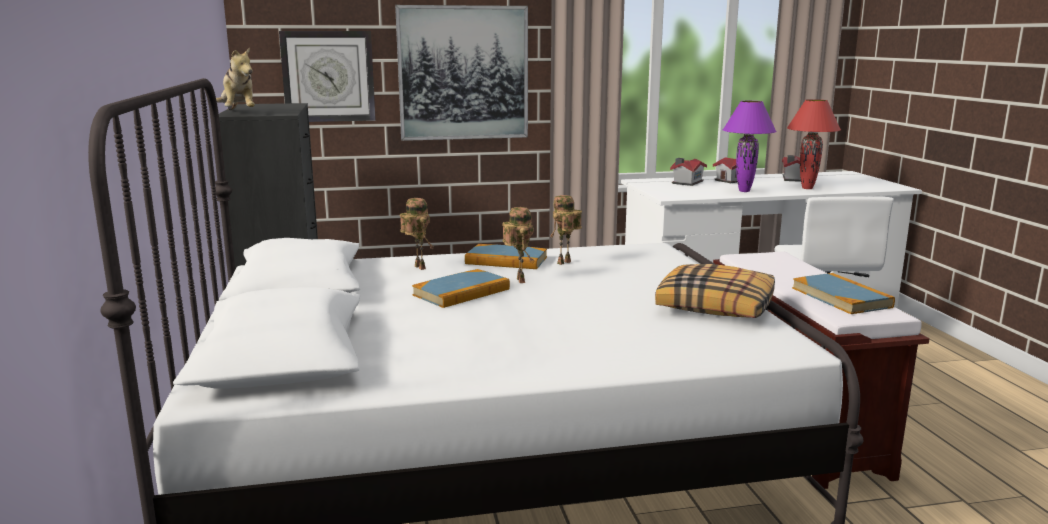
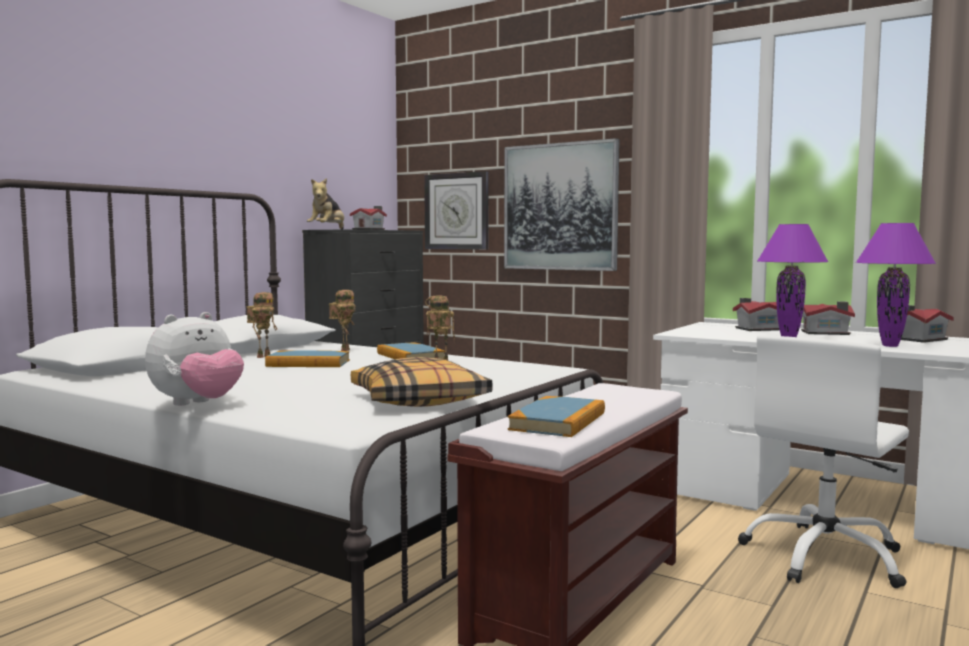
camera: 45 degrees right, 10 degrees down
toy robot [502,207,534,283] -> toy robot moved to [246,292,277,358]
red table lamp [787,99,841,189] -> purple table lamp [856,223,936,347]
none -> plush toy [145,312,244,406]
none -> toy house [350,206,387,230]

